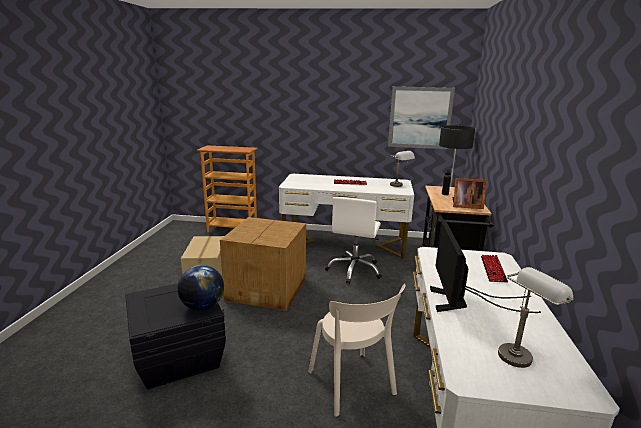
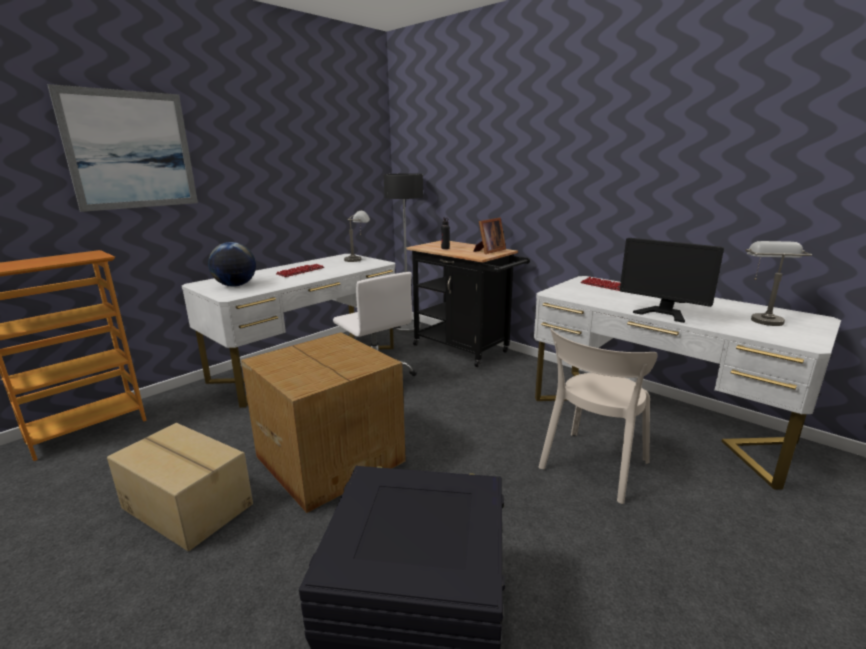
camera: 55 degrees left, 0 degrees up
globe [178,265,224,310] -> globe moved to [208,242,256,287]
beige chair [308,284,406,417] -> beige chair turned 120 degrees clockwise [538,328,657,504]
picture [388,86,455,149] -> picture moved to [48,84,198,212]

